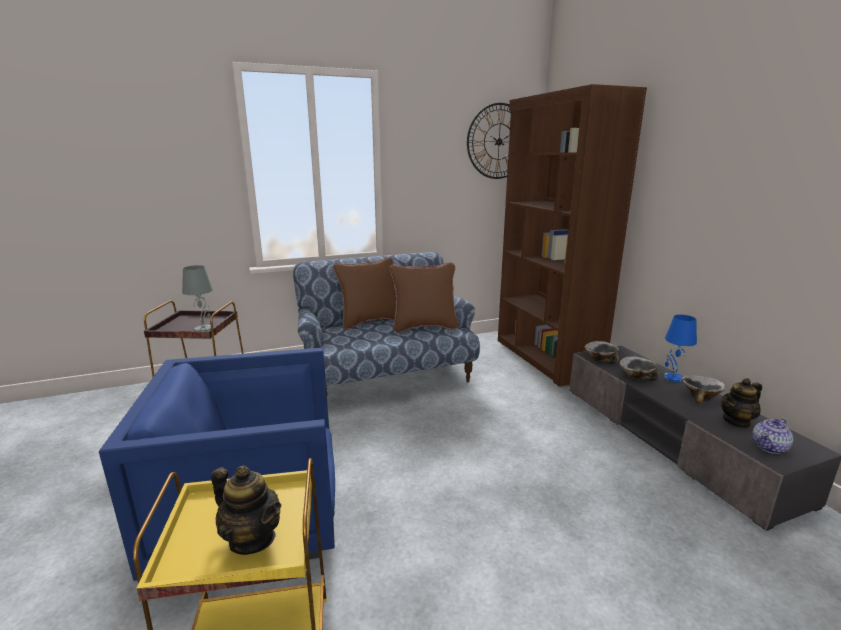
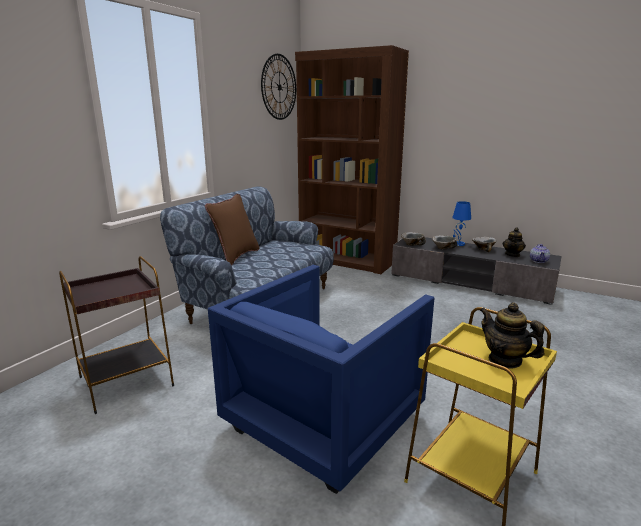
camera: 40 degrees left, 0 degrees up
grey table lamp [182,265,213,332] -> none
teapot [211,466,281,555] -> teapot turned 120 degrees counterclockwise [480,302,545,369]
brown pillow [390,262,459,333] -> none

